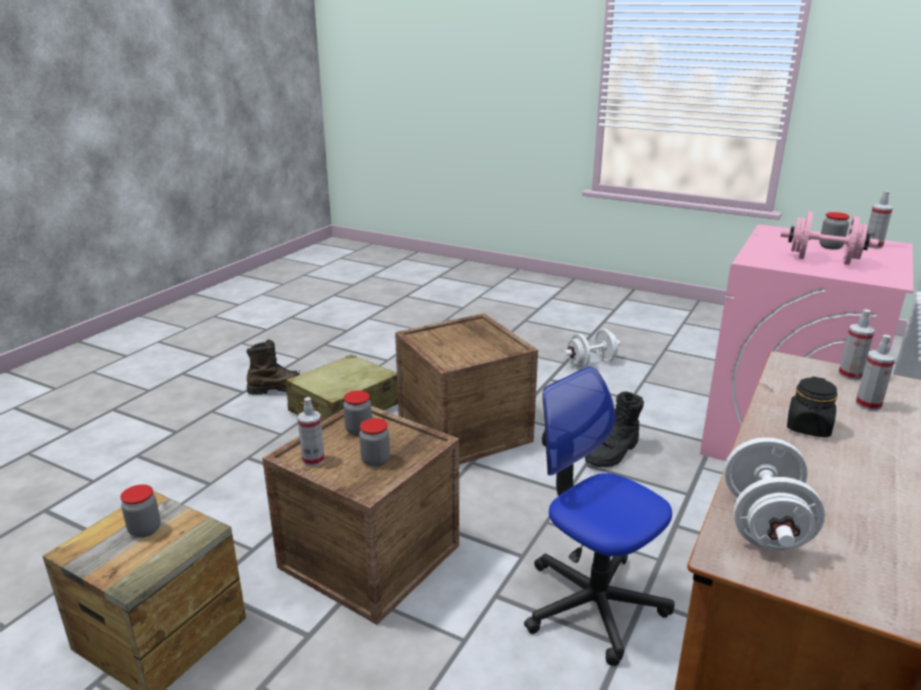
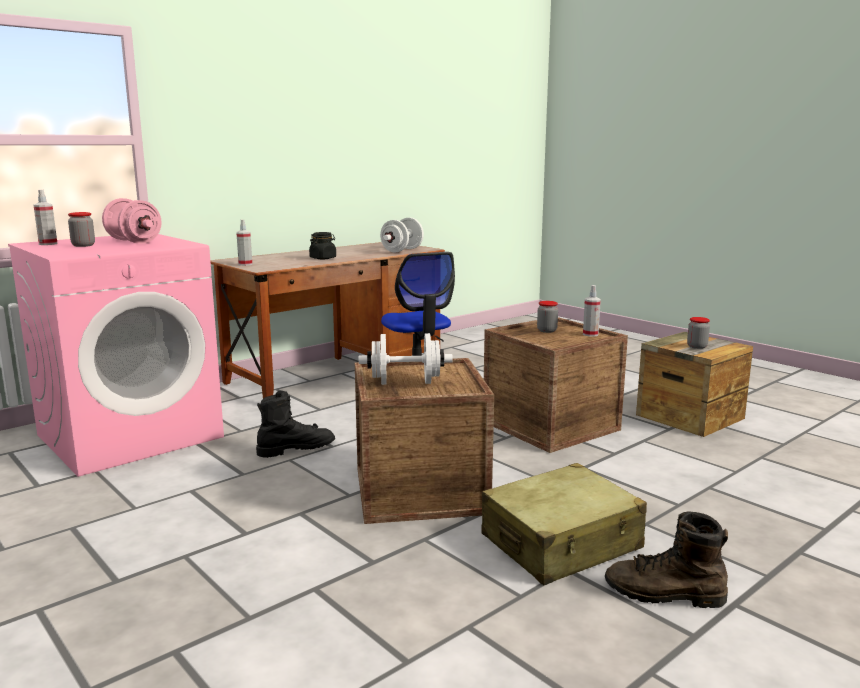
camera: 160 degrees left, 10 degrees down
jar [343,391,372,436] -> none
white dumbbell [564,329,620,367] -> white dumbbell moved to [359,333,453,385]
spray bottle [856,335,895,411] -> none

